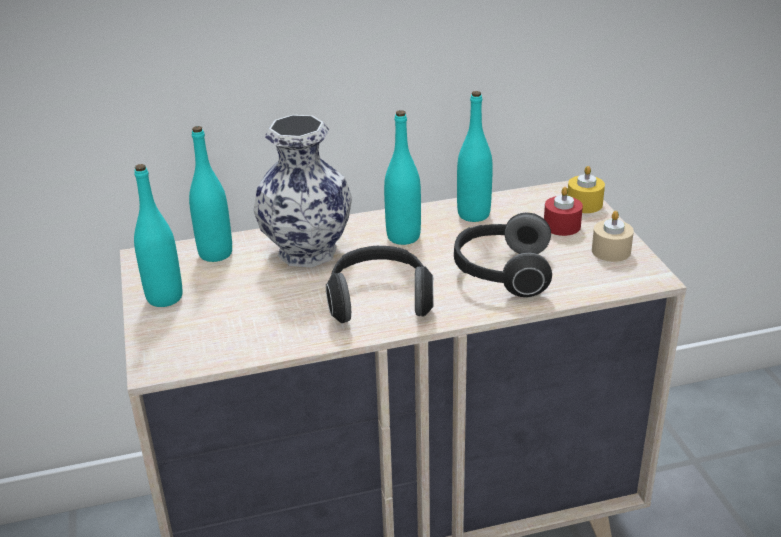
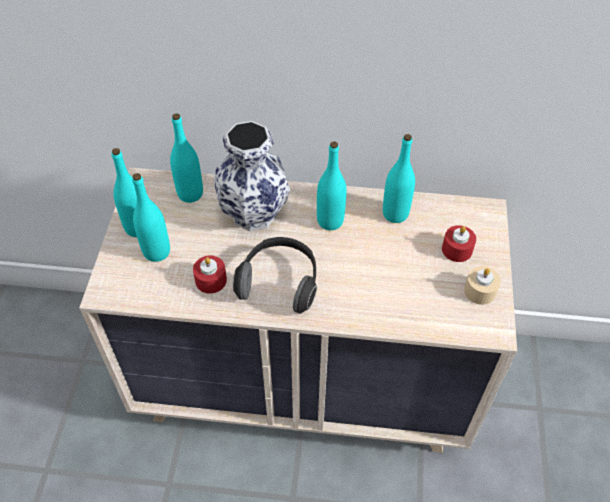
camera: 20 degrees right, 20 degrees up
headphones [454,213,552,297] -> none
yellow candle [567,166,605,213] -> none
none -> turquoise bottle [132,173,170,262]
none -> red candle [193,256,227,294]

